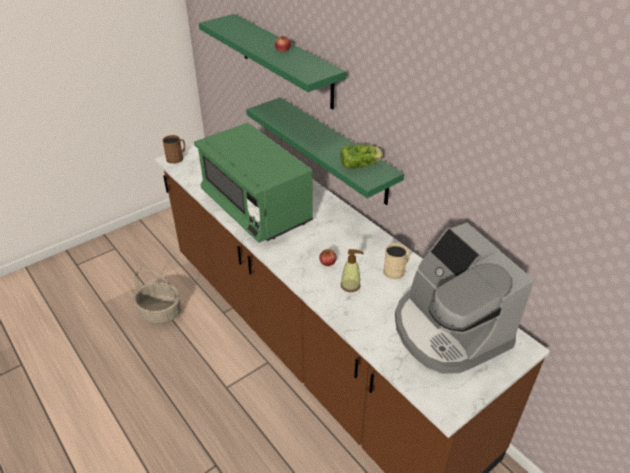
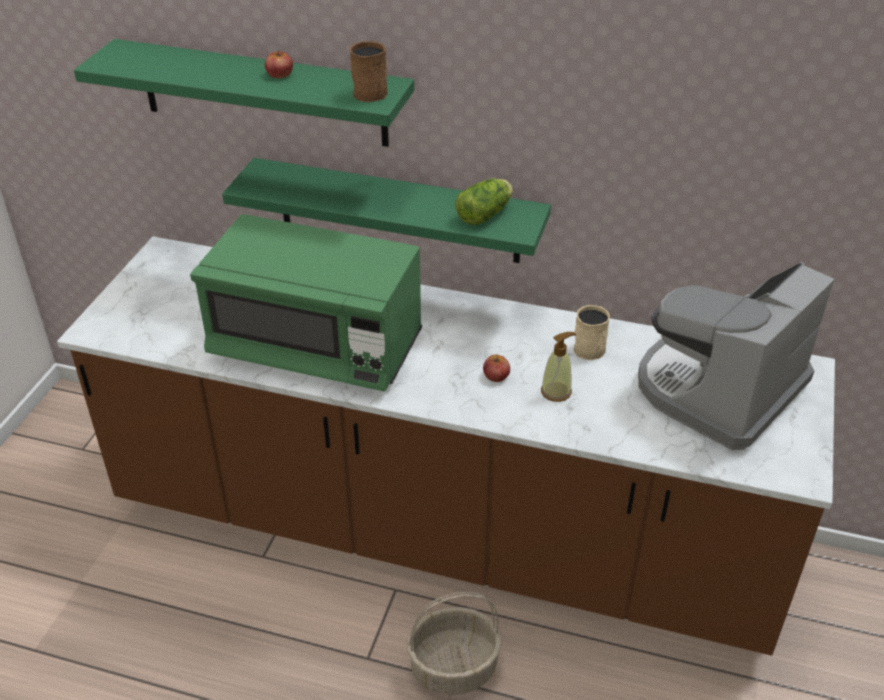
camera: 35 degrees left, 0 degrees up
basket [133,267,181,324] -> basket moved to [407,592,502,695]
brown mug [162,135,185,164] -> brown mug moved to [350,41,388,102]
coffee machine [395,223,534,374] -> coffee machine turned 105 degrees clockwise [638,262,835,450]

